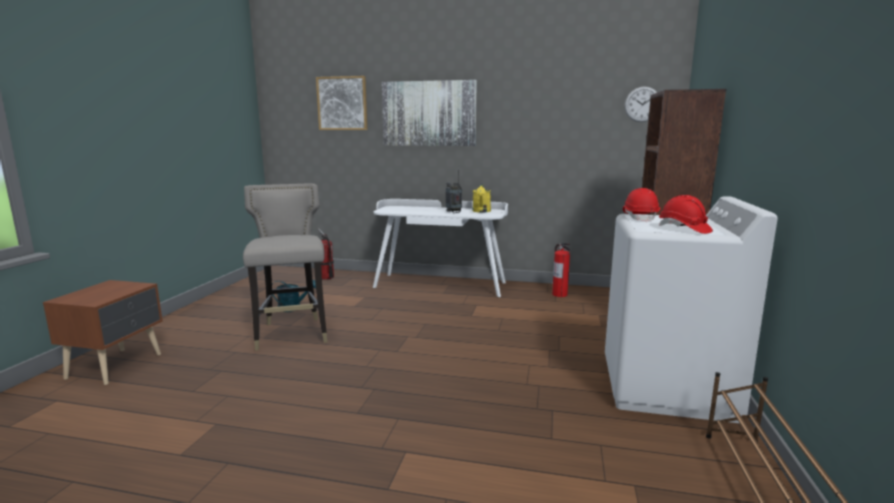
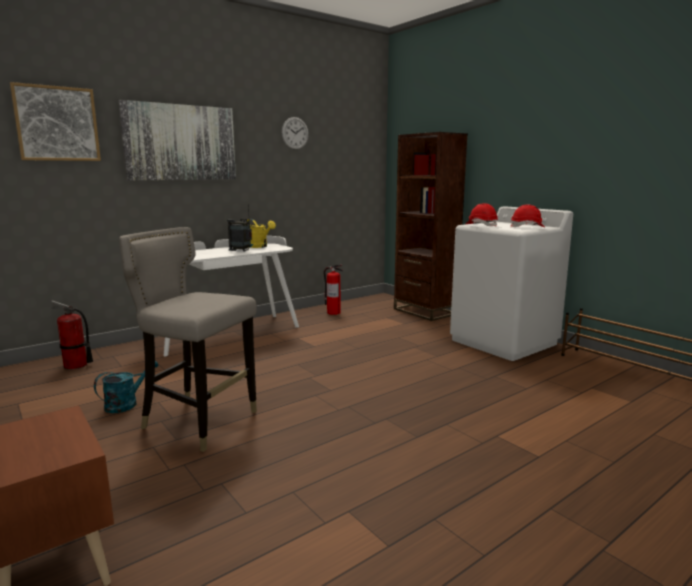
camera: 50 degrees left, 0 degrees up
wall clock [625,86,657,122] -> wall clock moved to [282,117,309,150]

